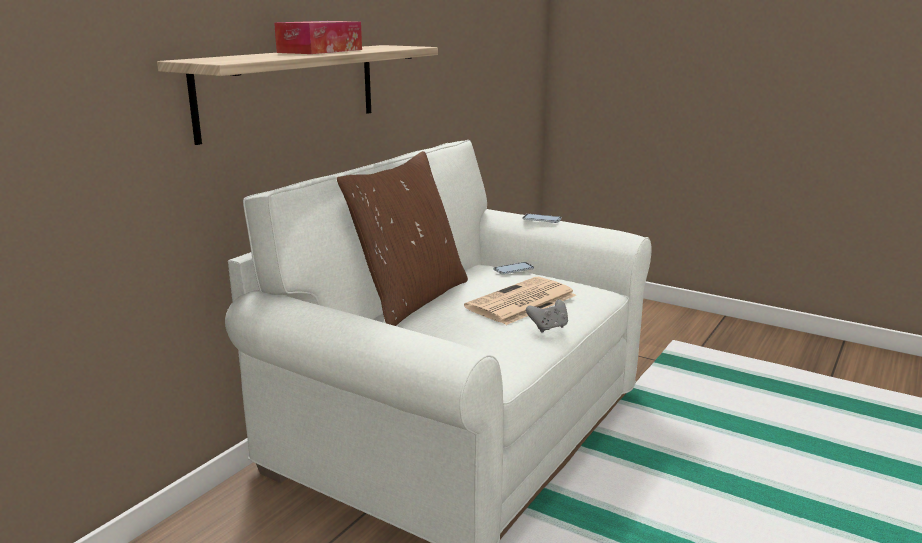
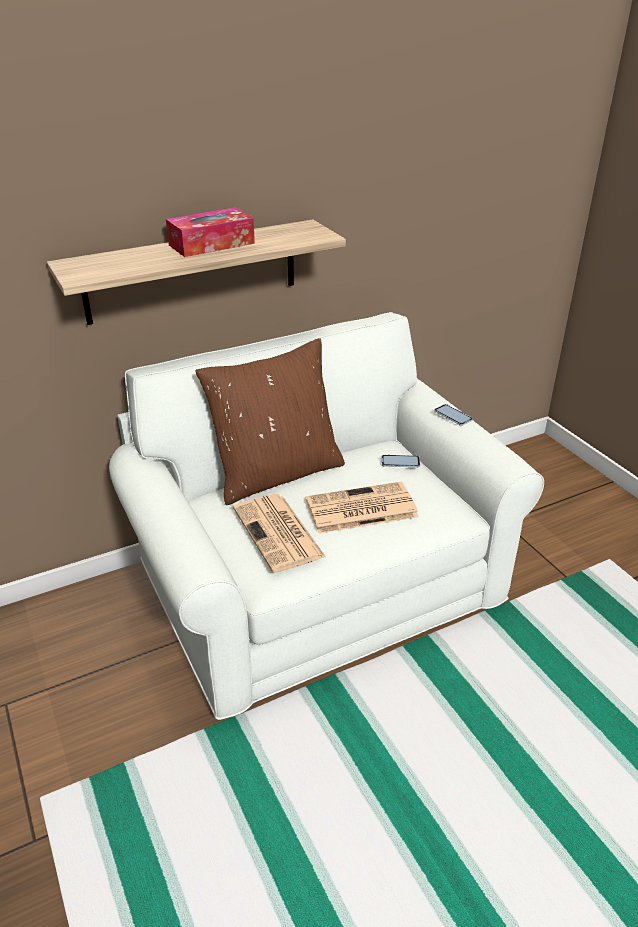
camera: 30 degrees right, 15 degrees up
grey game controller [526,299,568,333] -> none
none -> newspaper [233,494,326,573]

